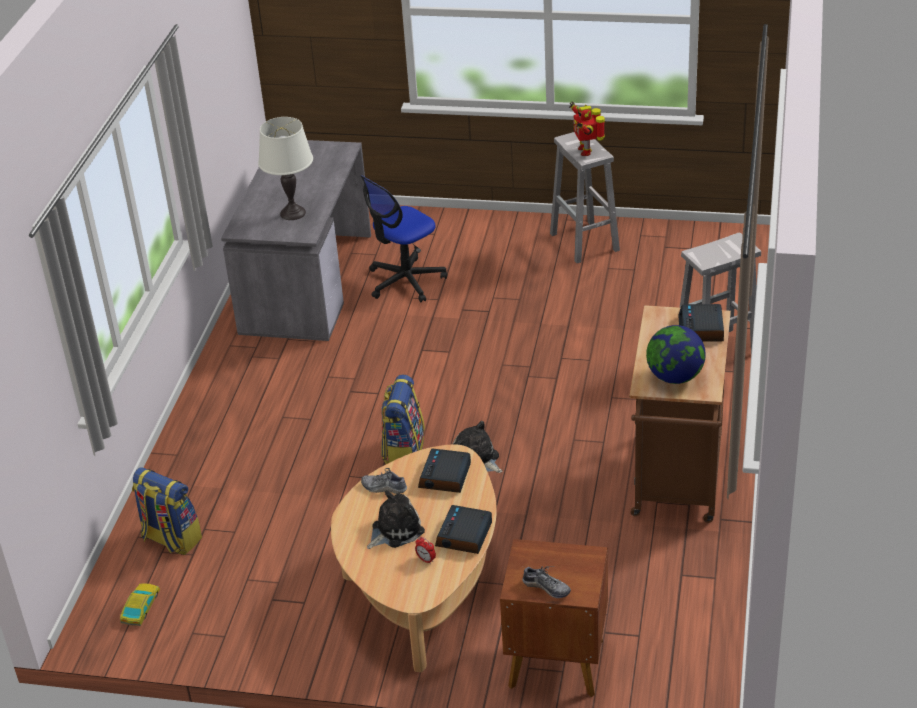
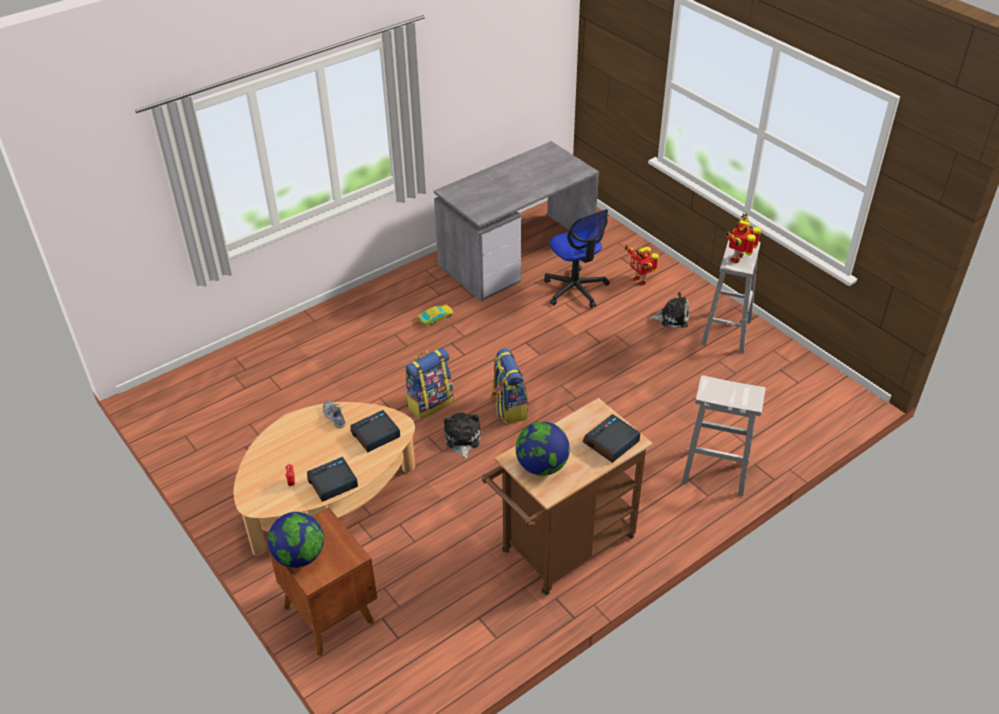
camera: 40 degrees right, 5 degrees up
toy car [120,584,160,626] -> toy car moved to [418,305,454,327]
backpack [132,467,202,555] -> backpack moved to [490,348,528,424]
white table lamp [258,117,313,220] -> none
office chair [361,175,447,302] -> office chair turned 120 degrees counterclockwise [544,209,610,308]
plush toy [367,490,425,549] -> plush toy moved to [649,292,690,328]
shoe [522,566,571,598] -> globe [268,512,324,568]
none -> toy robot [625,245,659,286]

